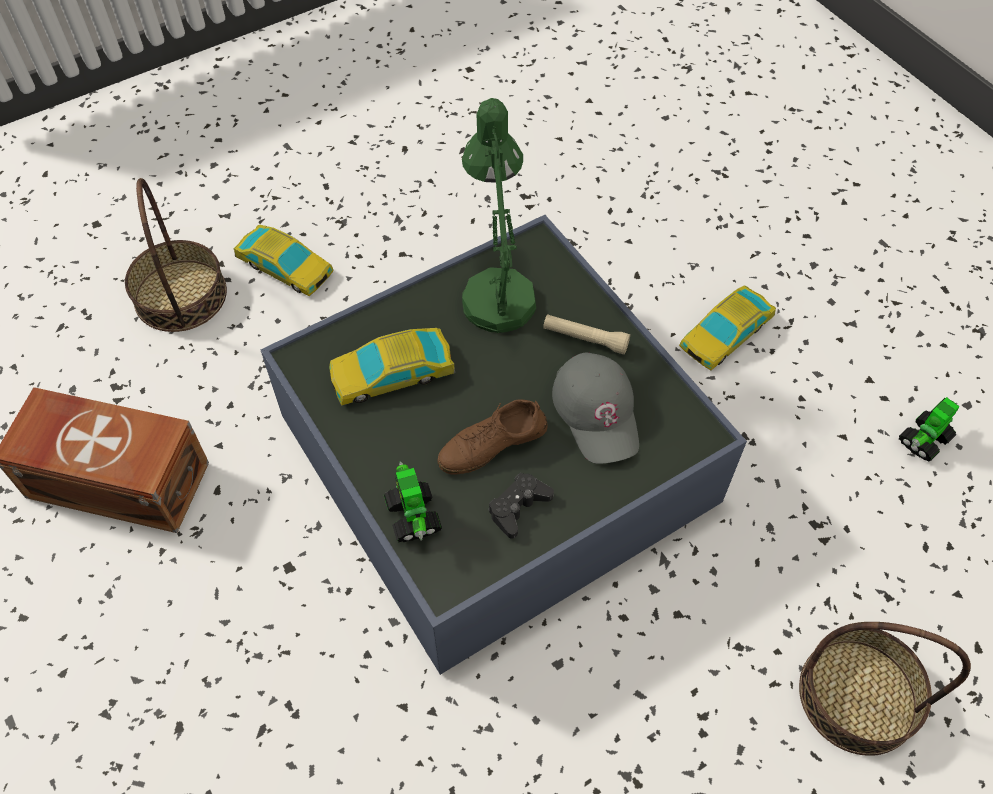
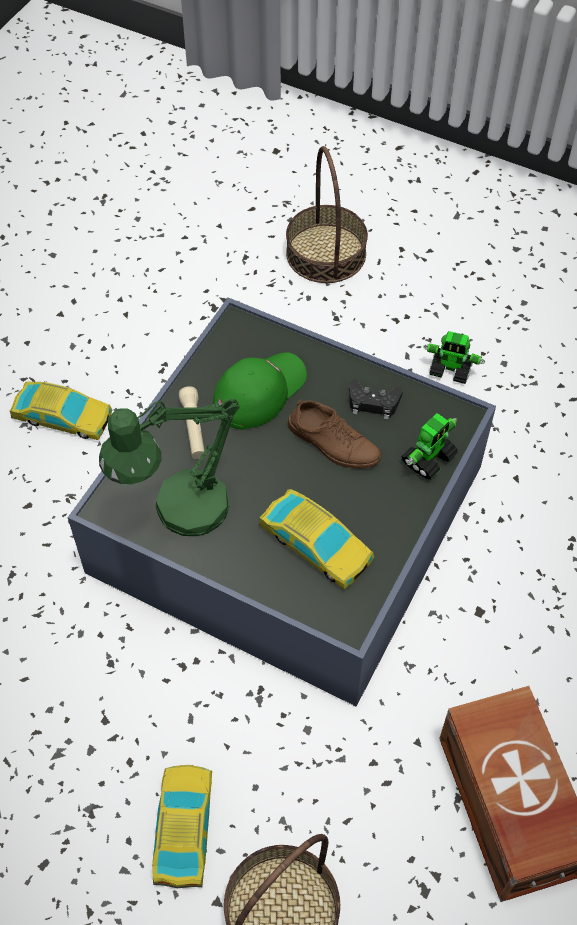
camera: 120 degrees left, 0 degrees up
grey cap [552,352,639,464] -> green cap [213,352,307,430]
toy robot [899,397,960,462] -> toy robot moved to [423,331,485,384]

